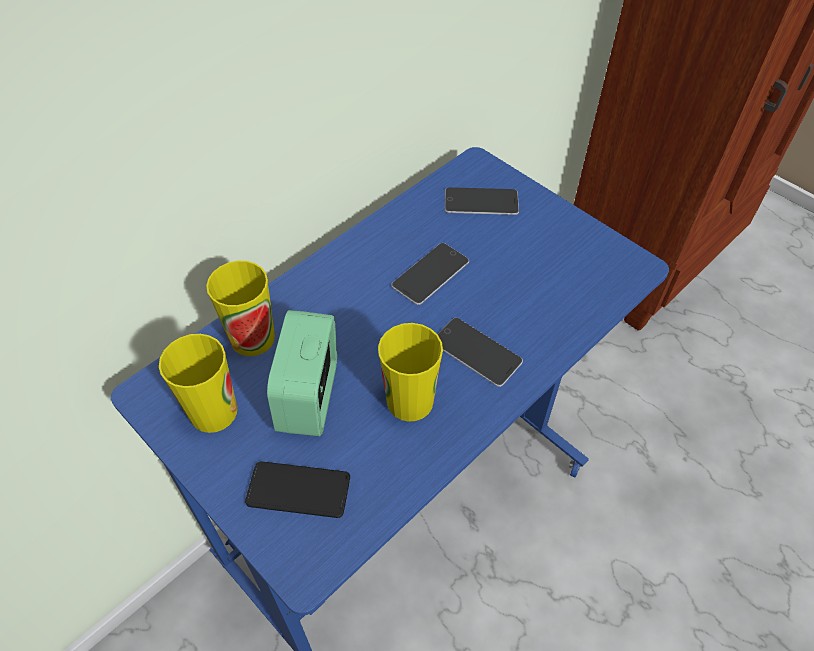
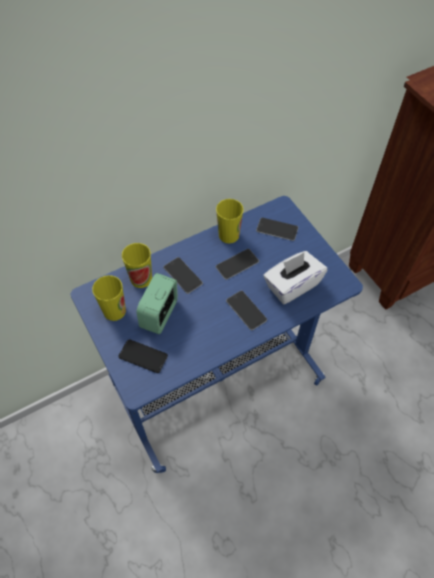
camera: 15 degrees right, 5 degrees up
cup [378,323,443,422] -> cup moved to [216,199,244,243]
none -> phone [163,257,203,294]
none -> white tissue box [263,251,327,305]

